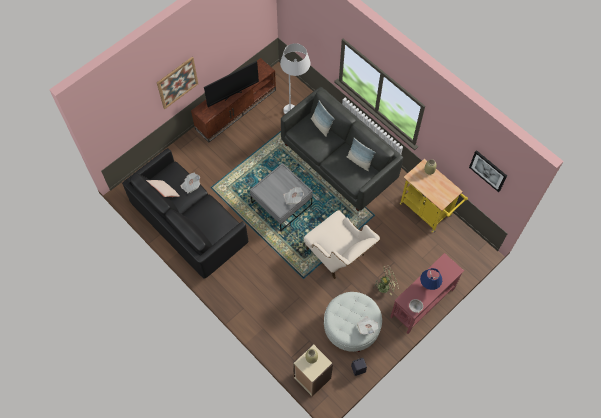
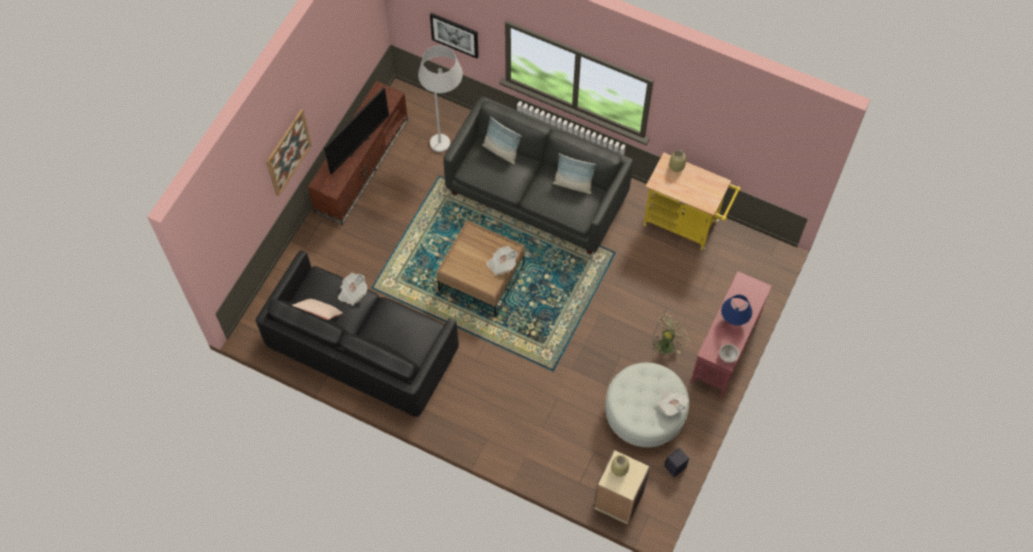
camera: 20 degrees left, 0 degrees up
grey coffee table [250,163,313,231] -> brown coffee table [437,220,524,317]
beige armchair [304,210,380,279] -> none
picture [469,150,507,192] -> picture moved to [430,13,479,59]

